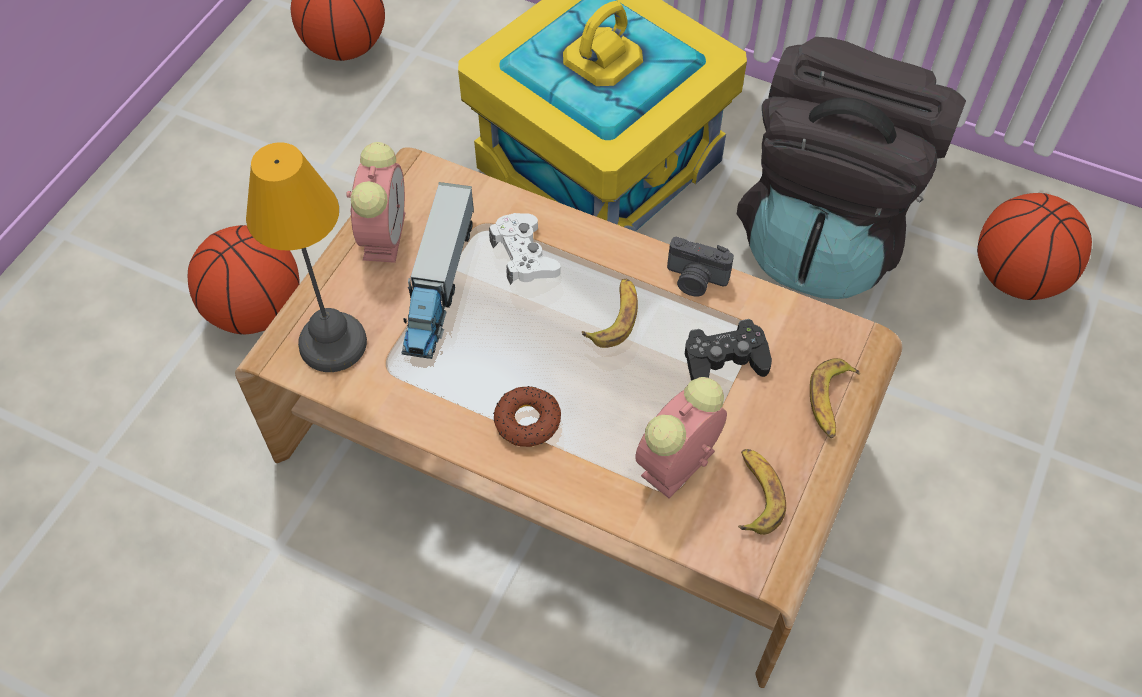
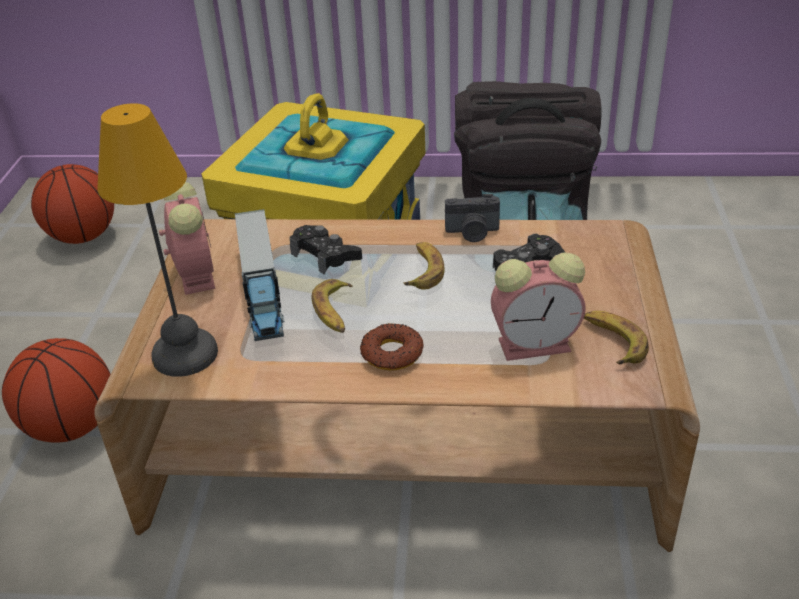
camera: 20 degrees left, 20 degrees down
white game controller [489,213,561,285] -> black game controller [290,225,362,275]
alarm clock [635,377,727,498] -> alarm clock turned 120 degrees counterclockwise [491,252,585,361]
banana [810,358,860,438] -> banana moved to [312,279,353,333]
basketball [977,193,1092,300] -> none

